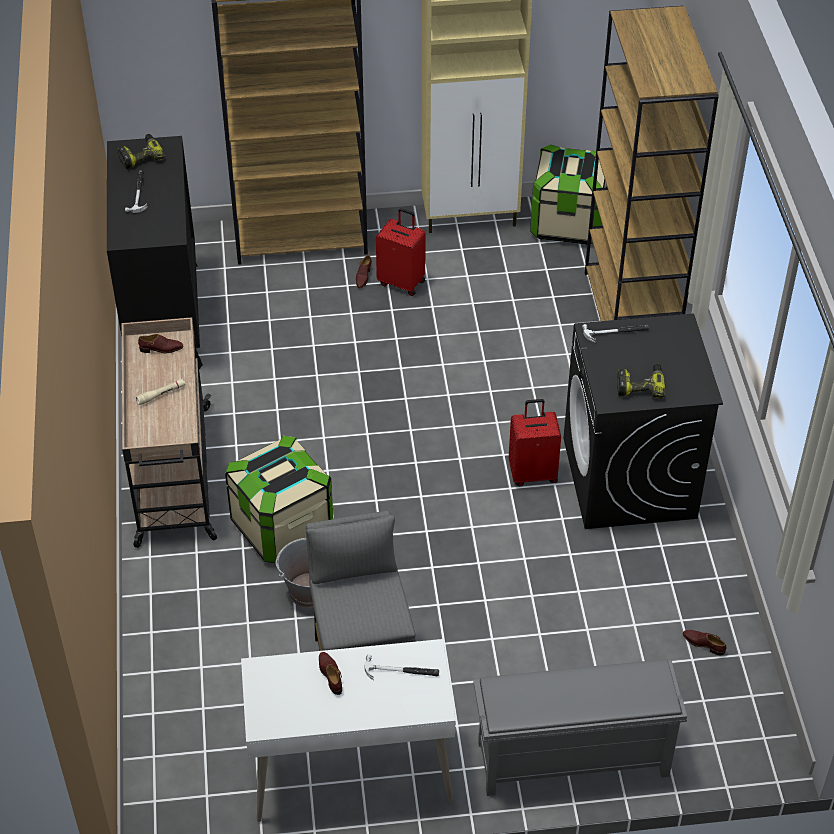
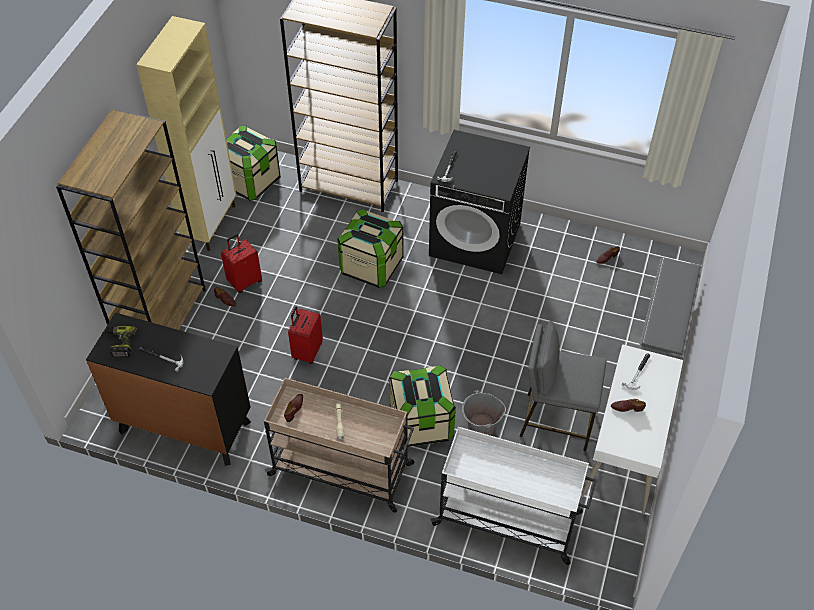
camera: 65 degrees left, 5 degrees up
red suitcase [509,399,561,486] -> red suitcase moved to [288,306,323,364]
power drill [617,363,666,399] -> none
none -> storage box [338,209,403,288]
none -> white cart [430,427,596,565]

